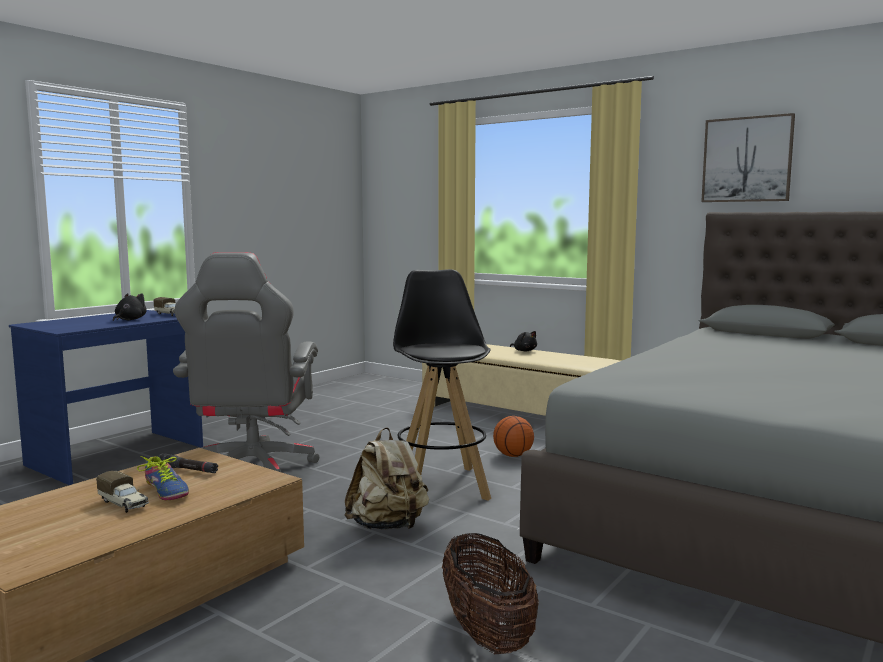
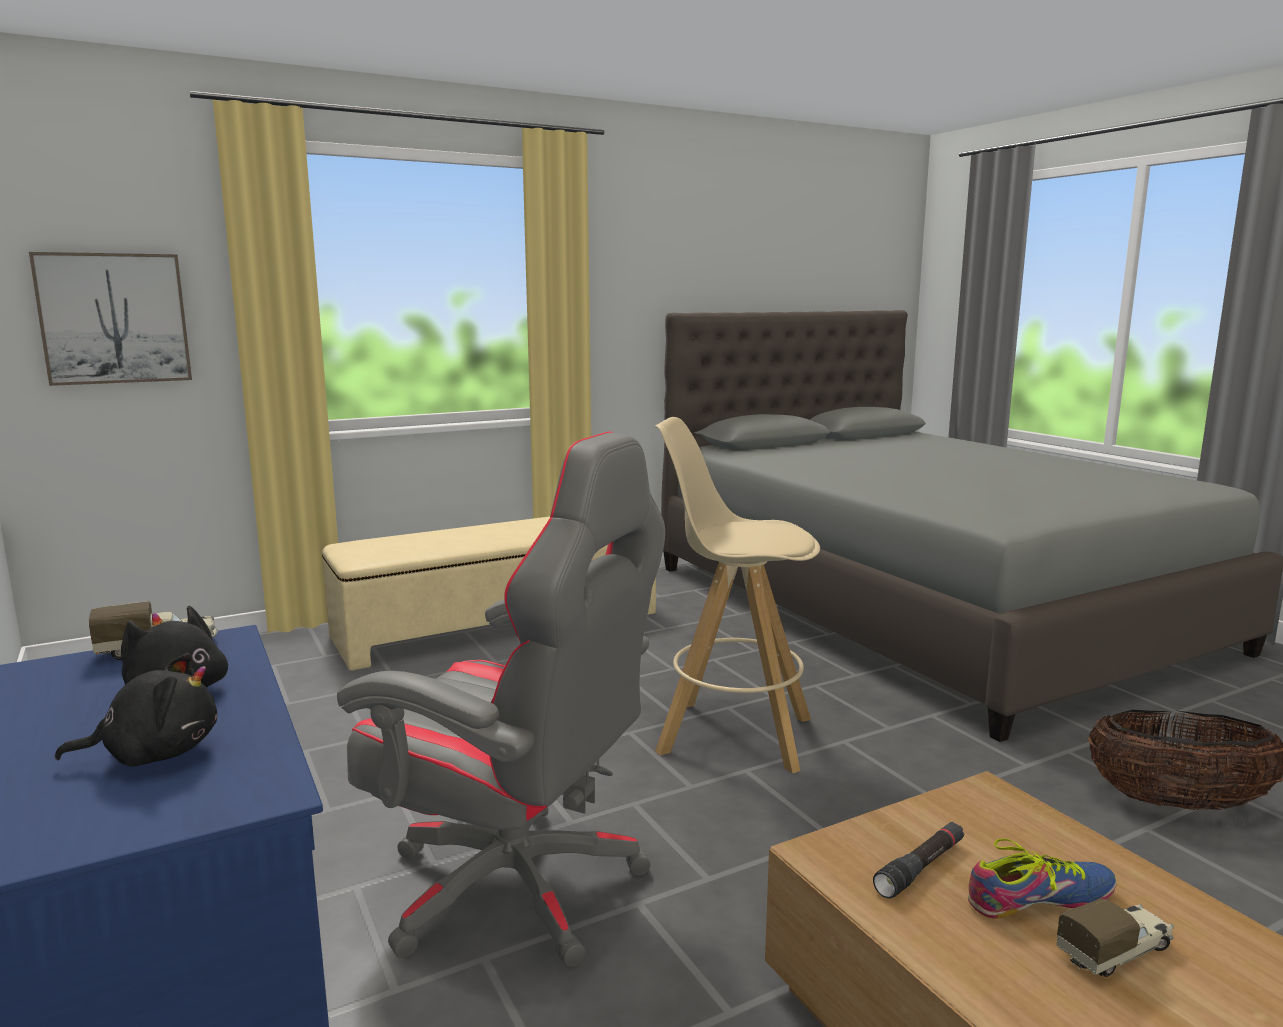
camera: 65 degrees left, 5 degrees up
beige backpack [345,427,429,530] -> none
black stool [393,269,491,501] -> beige stool [655,417,820,773]
basketball [493,416,534,457] -> none
black plush toy [510,331,537,351] -> black plush toy moved to [55,653,217,767]
picture [701,113,795,202] -> picture moved to [29,252,192,386]

